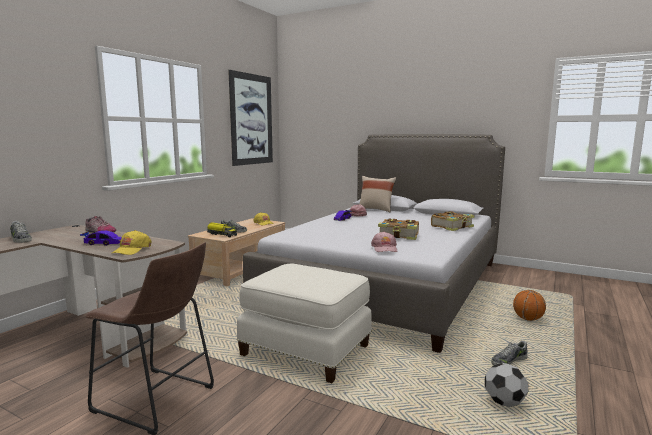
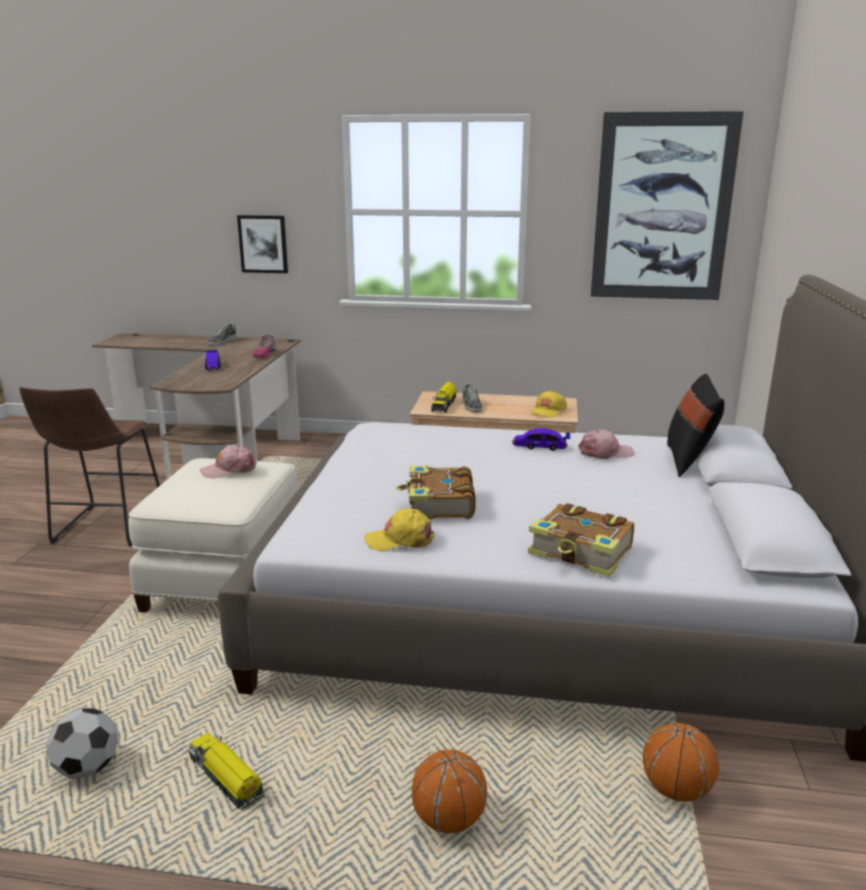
camera: 70 degrees right, 10 degrees up
yellow cap [112,230,152,255] -> yellow cap moved to [364,509,435,551]
beige pillow [359,176,396,212] -> black pillow [667,374,725,477]
pink cap [371,231,397,252] -> pink cap moved to [200,445,257,478]
shoe [491,340,528,365] -> toy truck [188,733,265,810]
none -> picture [237,215,288,273]
none -> basketball [643,723,719,802]

